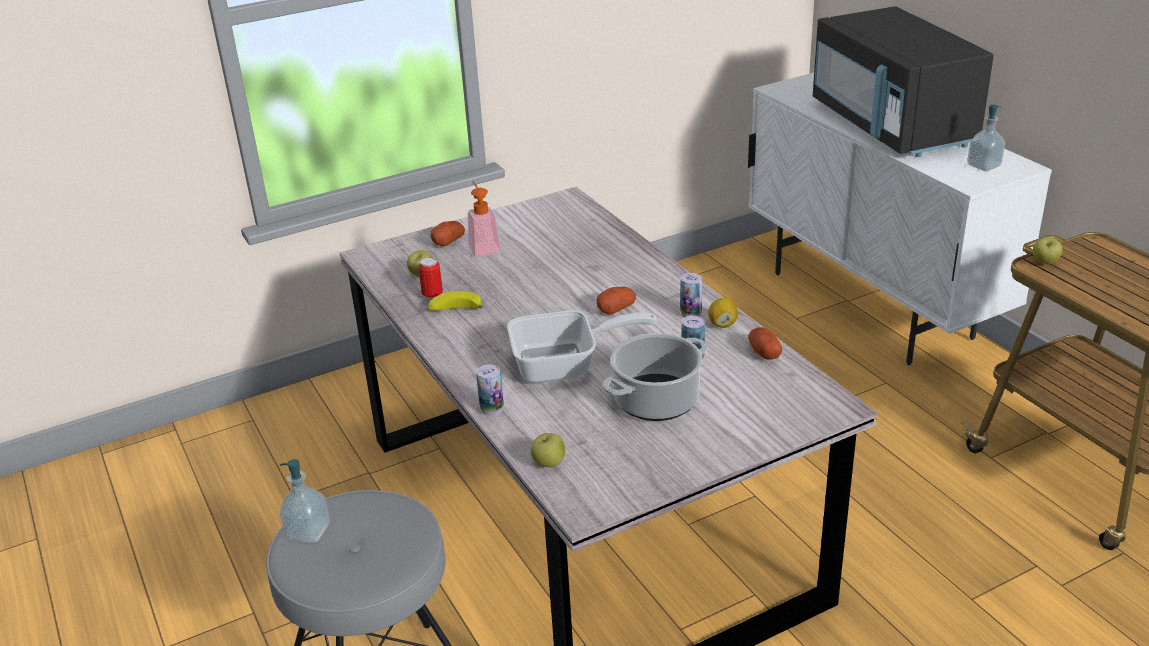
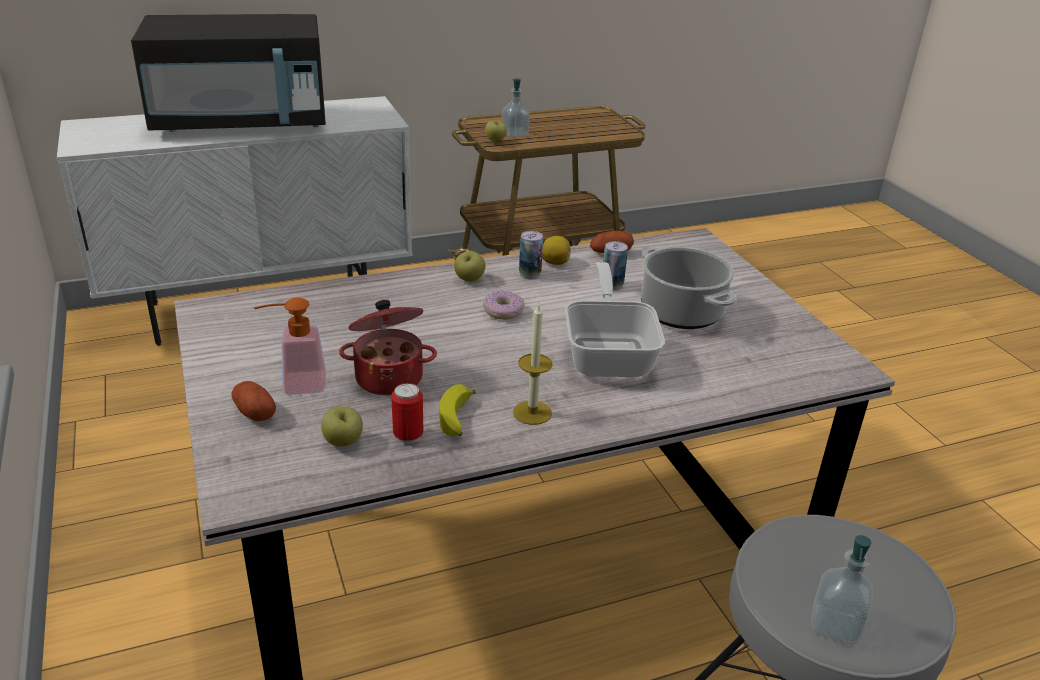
camera: 85 degrees left, 0 degrees up
can [476,365,504,416] -> none
apple [530,433,565,467] -> apple moved to [454,251,485,282]
potato [597,287,636,315] -> donut [483,290,525,320]
soap dispenser [967,104,1005,171] -> soap dispenser moved to [502,78,530,138]
none -> cooking pot [339,300,437,395]
none -> candle [513,304,553,425]

